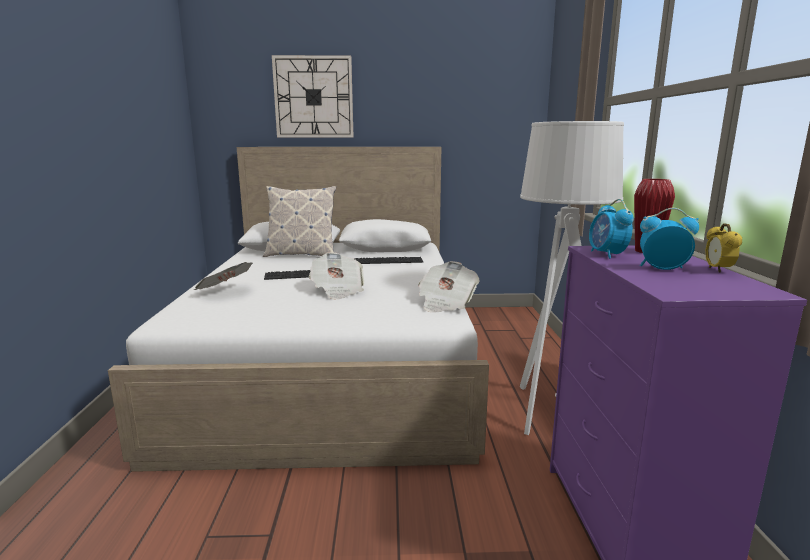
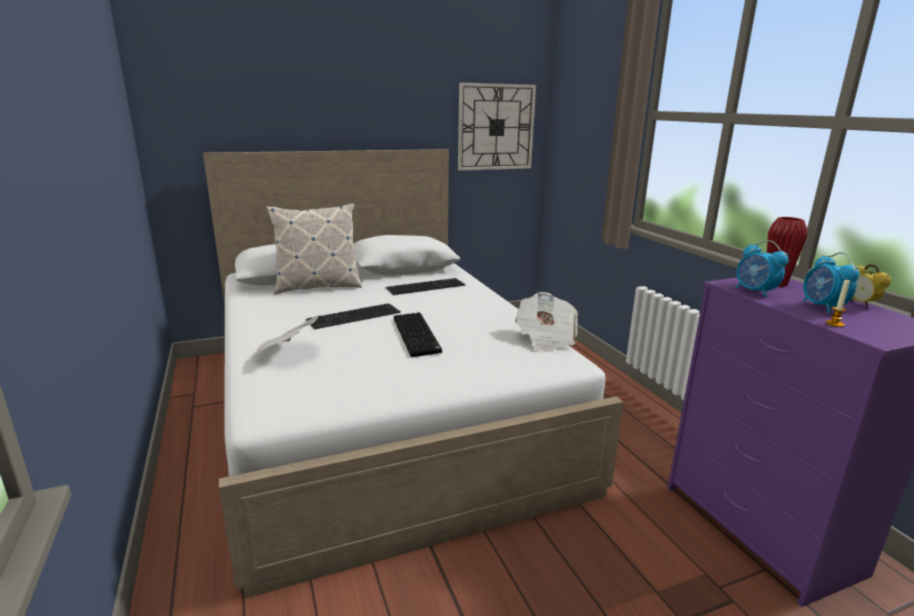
camera: 20 degrees left, 5 degrees up
wall clock [272,55,354,138] -> wall clock moved to [458,83,536,171]
newspaper [309,252,364,300] -> keyboard [394,312,442,357]
grey floor lamp [520,121,624,435] -> none
alarm clock [640,208,699,270] -> alarm clock turned 90 degrees counterclockwise [803,252,860,313]
none -> candle [826,279,850,327]

